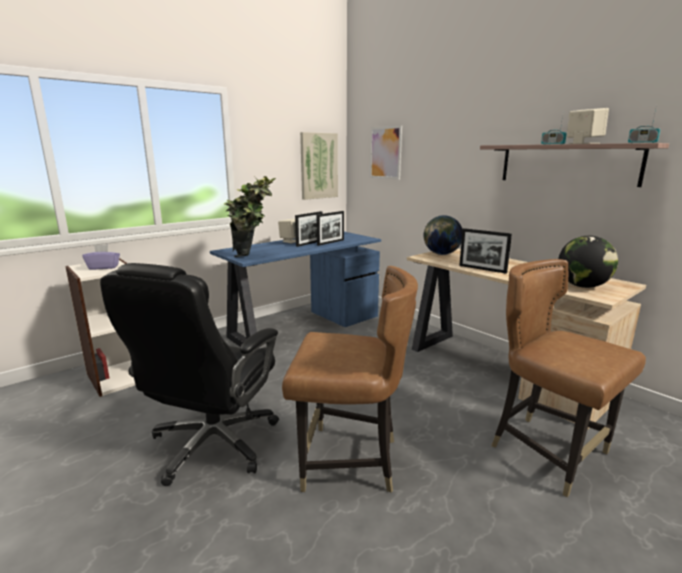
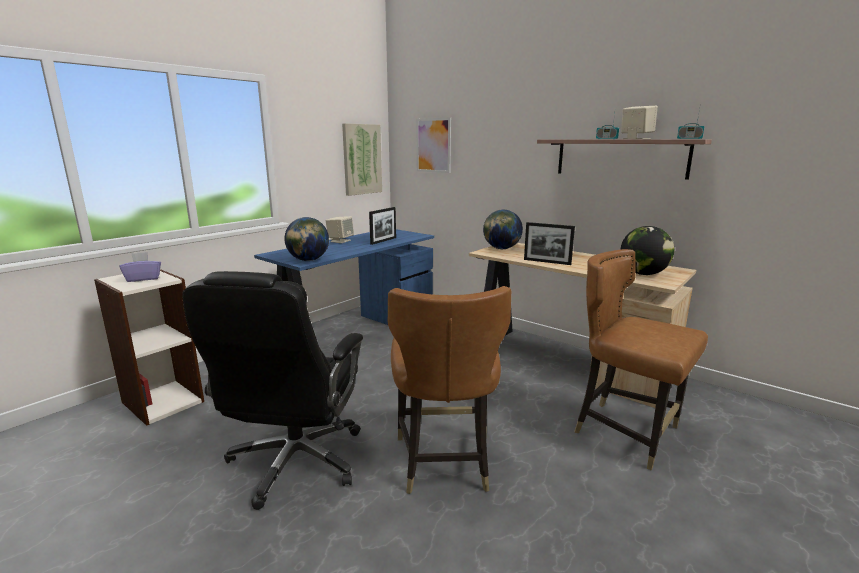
camera: 10 degrees left, 0 degrees up
potted plant [224,176,276,257] -> globe [284,217,329,261]
brown chair [282,266,418,493] -> brown chair turned 90 degrees clockwise [388,286,511,494]
picture frame [295,211,322,247] -> none

